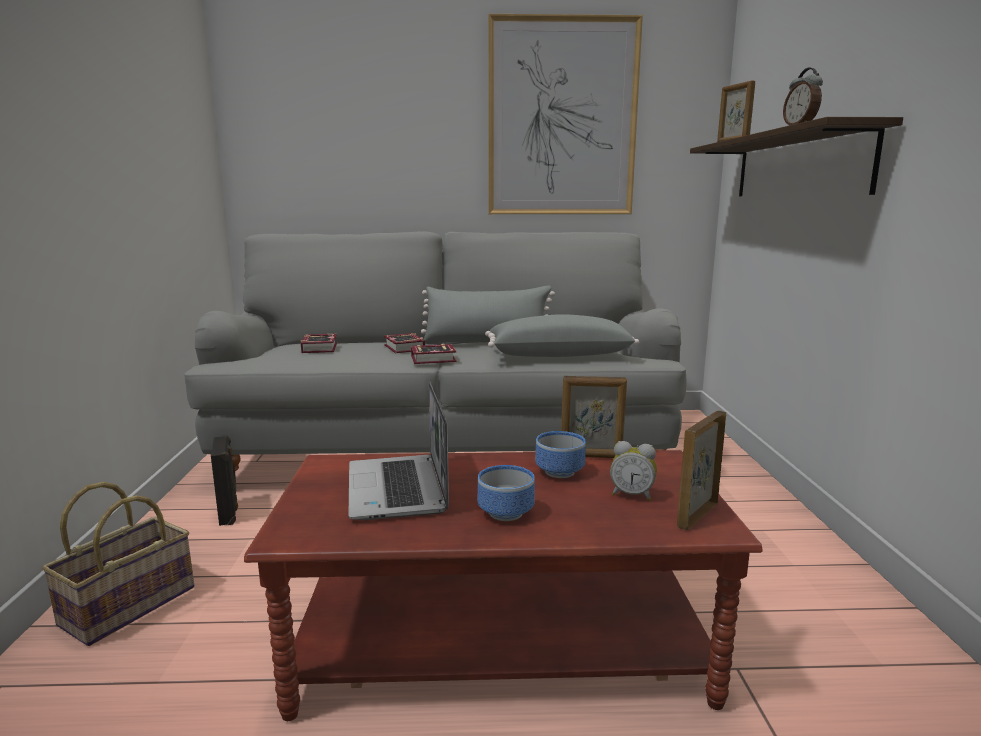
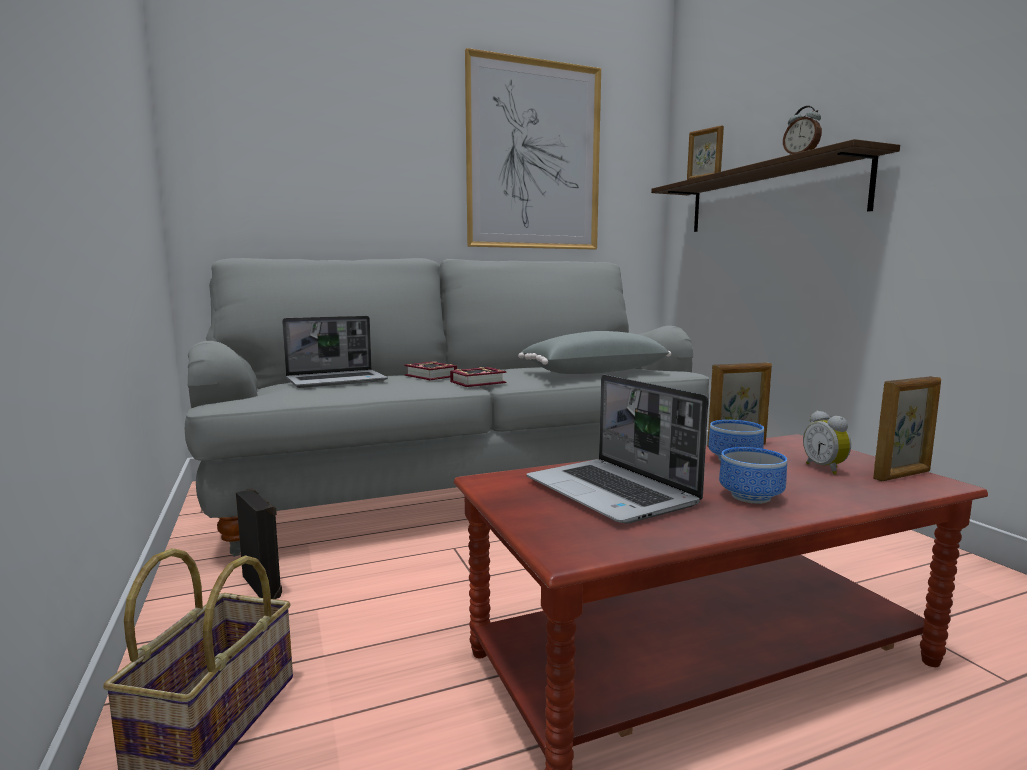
camera: 20 degrees left, 5 degrees down
book [300,334,337,353] -> laptop [282,316,388,388]
grey pillow [420,286,555,344] -> none
alarm clock [610,441,657,501] -> alarm clock turned 75 degrees clockwise [803,411,851,475]
picture frame [677,411,726,530] -> picture frame turned 135 degrees counterclockwise [873,376,941,481]

